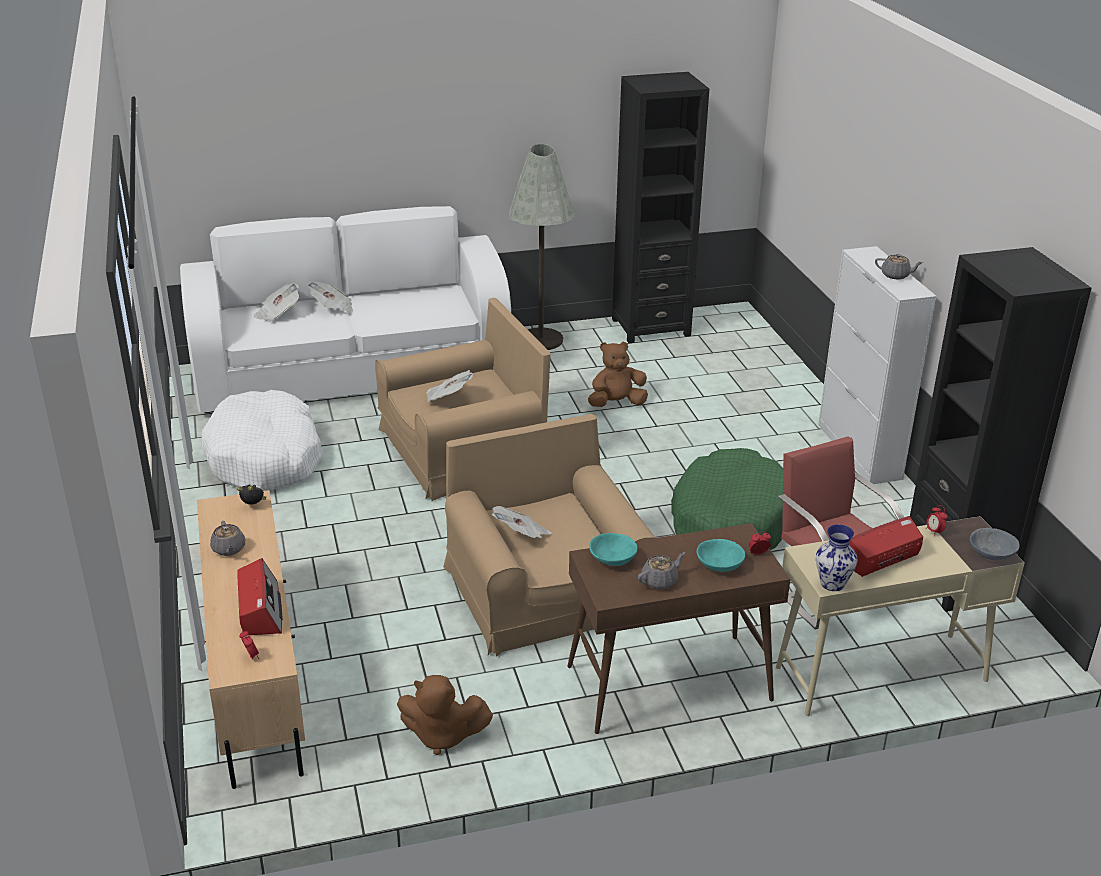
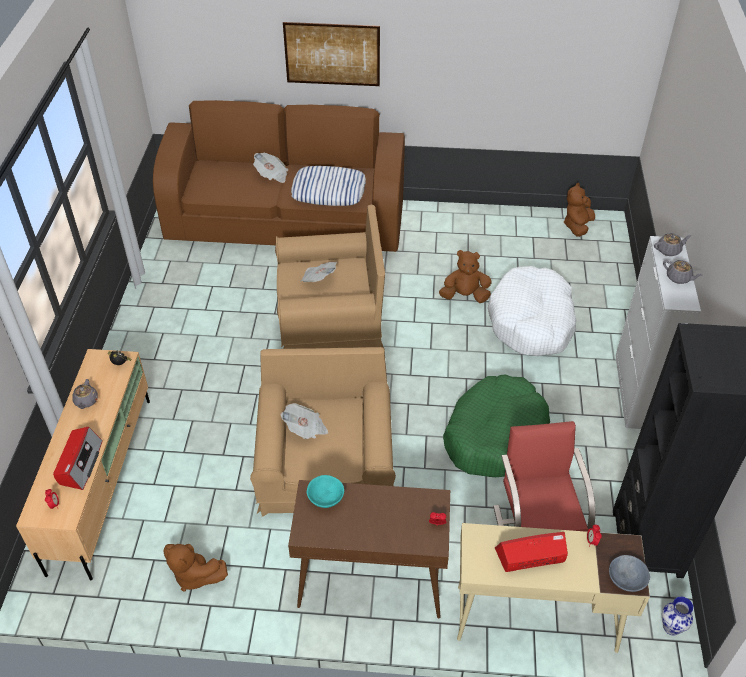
camera: 20 degrees right, 15 degrees up
white sofa [180,206,511,413] -> brown sofa [153,100,405,252]
white dog bed [201,390,323,490] -> white dog bed moved to [488,266,577,356]
newspaper [254,283,299,322] -> none
grey floor lamp [509,144,575,350] -> none
black bookcase [612,72,709,343] -> none
grey teapot [638,552,685,589] -> grey teapot moved to [654,233,691,256]
turquoise bowl [696,539,745,572] -> none
vase [816,524,858,591] -> vase moved to [662,596,693,635]
none -> picture [283,22,380,86]
none -> pillow [291,166,366,206]
none -> brown plush toy [563,183,595,237]

